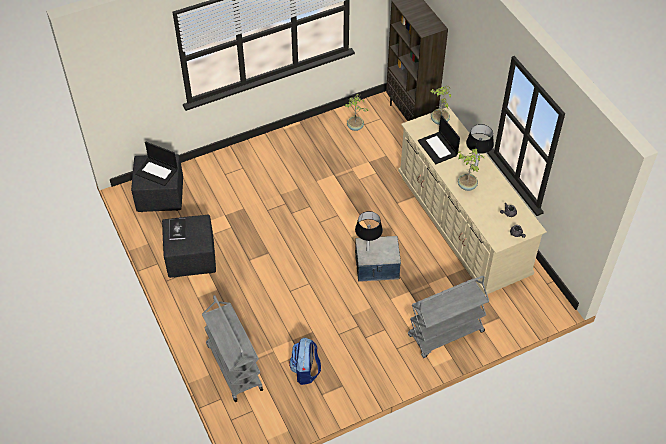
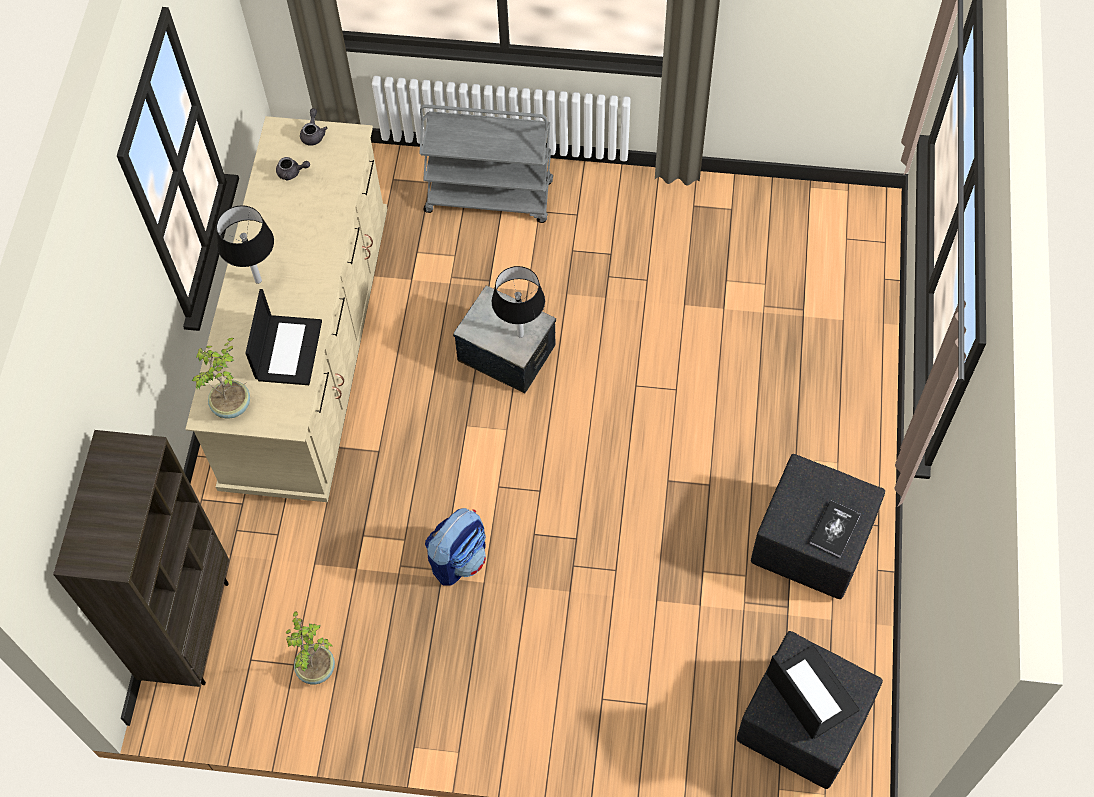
camera: 145 degrees left, 10 degrees up
grey cart [202,295,263,402] -> none
backpack [289,338,321,385] -> backpack moved to [425,508,486,586]
potted plant [458,149,484,191] -> none

